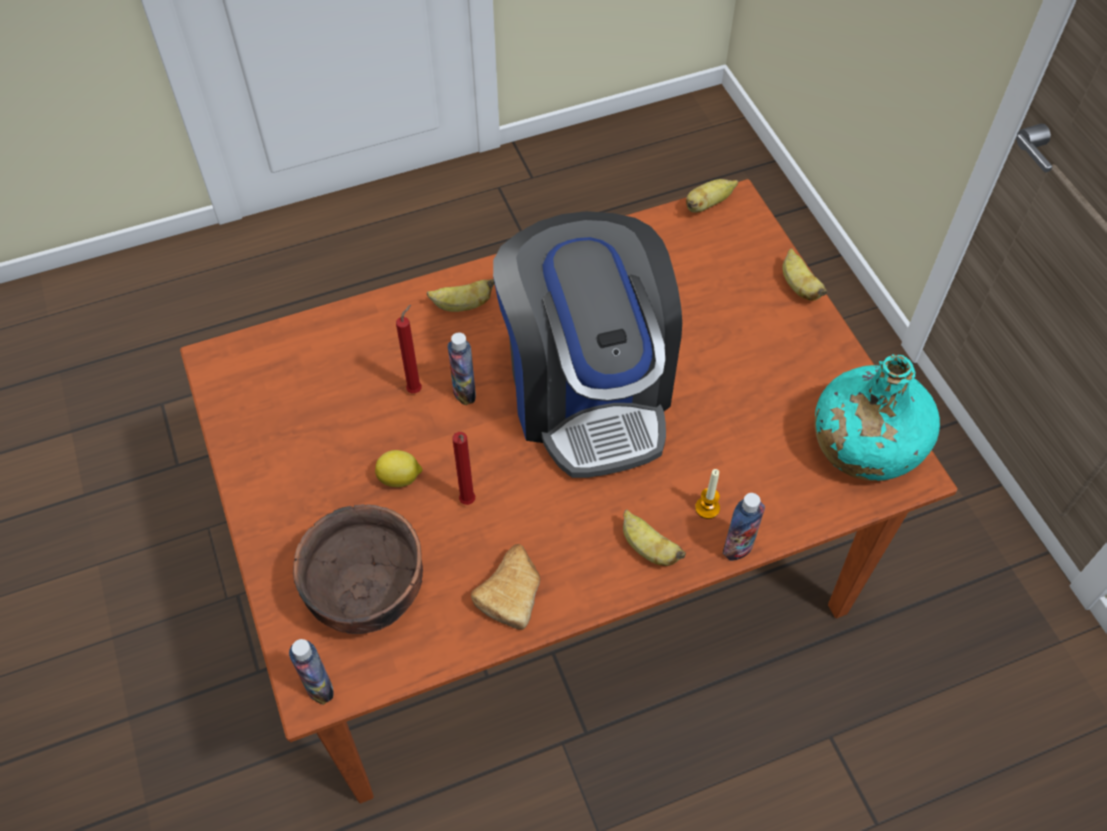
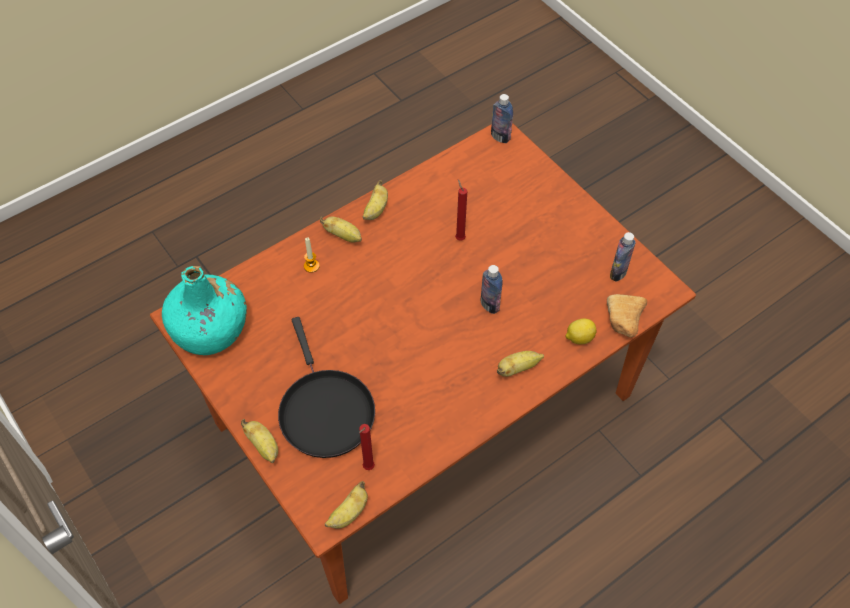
camera: 165 degrees right, 0 degrees up
brown bowl [293,504,423,634] -> none
lemon [375,450,423,487] -> lemon moved to [566,318,596,344]
red candle [396,305,422,393] -> red candle moved to [359,424,375,470]
bread [471,544,540,630] -> bread moved to [607,294,647,338]
coffee machine [493,211,682,478] -> none
bottle [723,493,765,561] -> bottle moved to [610,232,636,282]
none -> black frying pan [278,317,375,458]
none -> banana [362,180,388,220]

